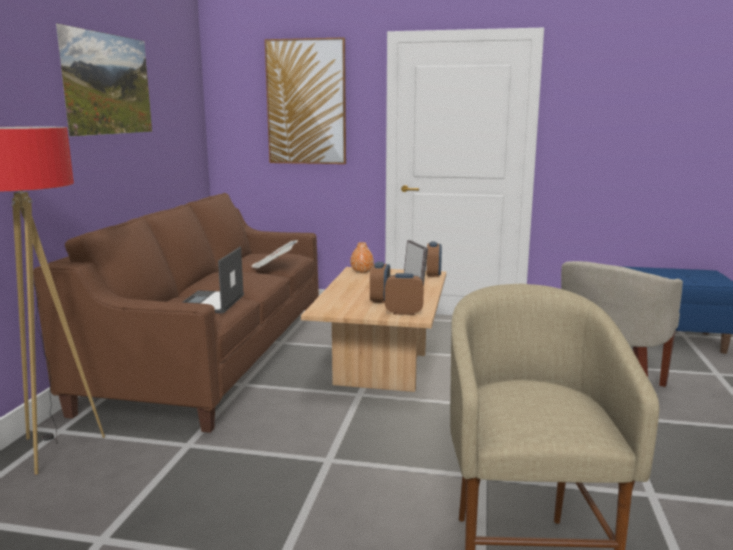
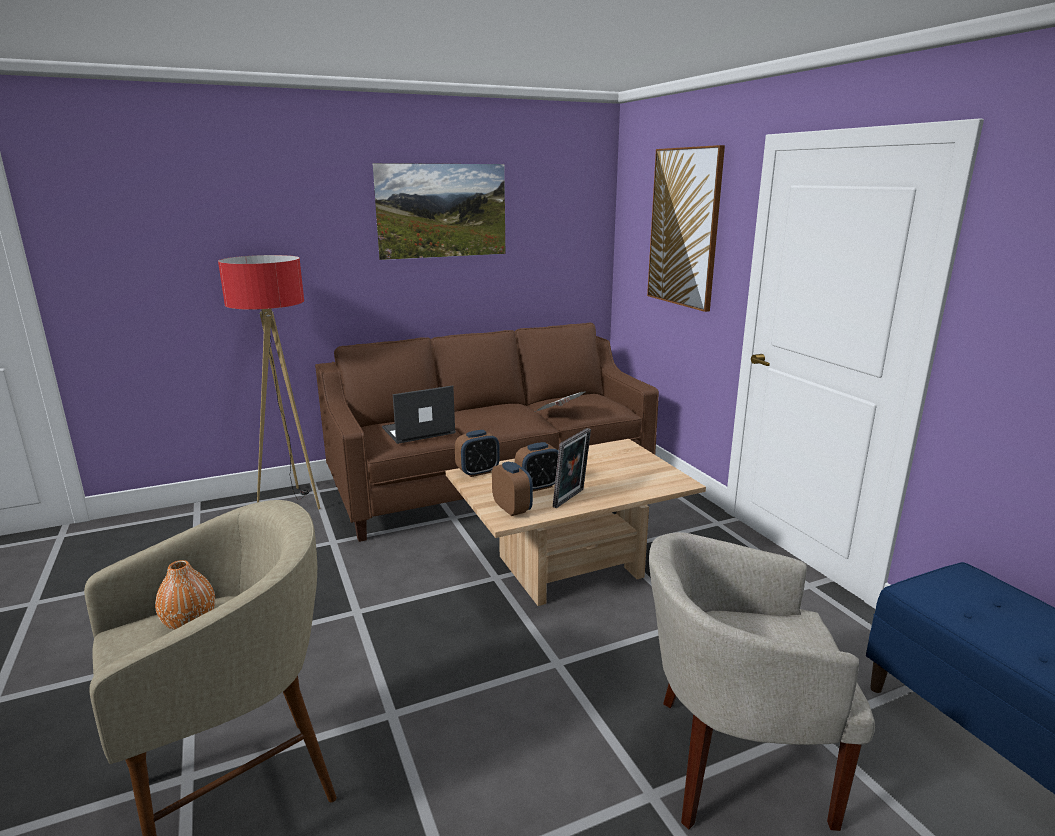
camera: 55 degrees right, 5 degrees up
orange vase [350,242,374,273] -> orange vase moved to [155,560,215,630]
alarm clock [426,242,442,277] -> alarm clock moved to [455,430,500,477]

